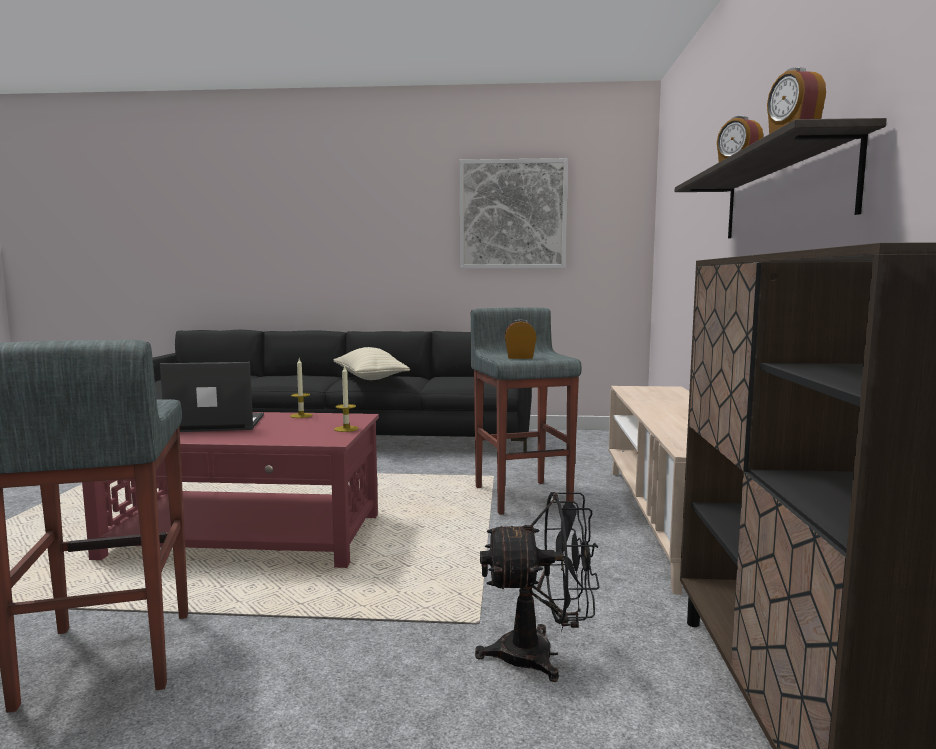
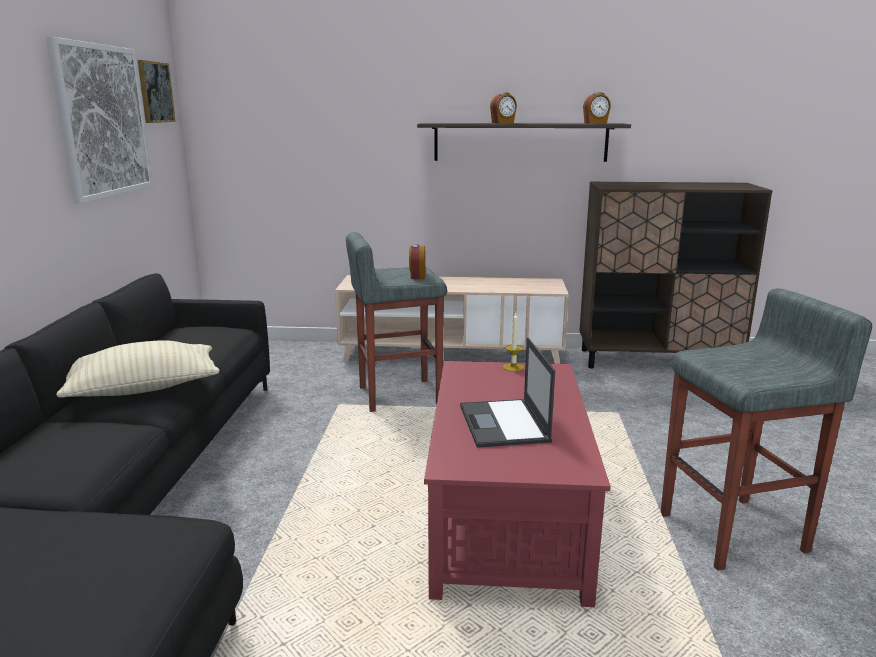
camera: 90 degrees left, 10 degrees up
candle [290,359,312,418] -> none
black fan [475,492,600,682] -> none
none -> picture [138,60,176,123]

